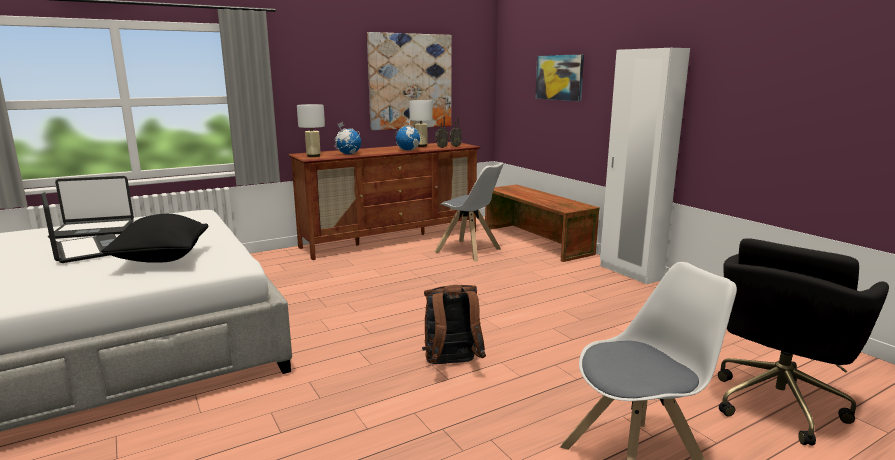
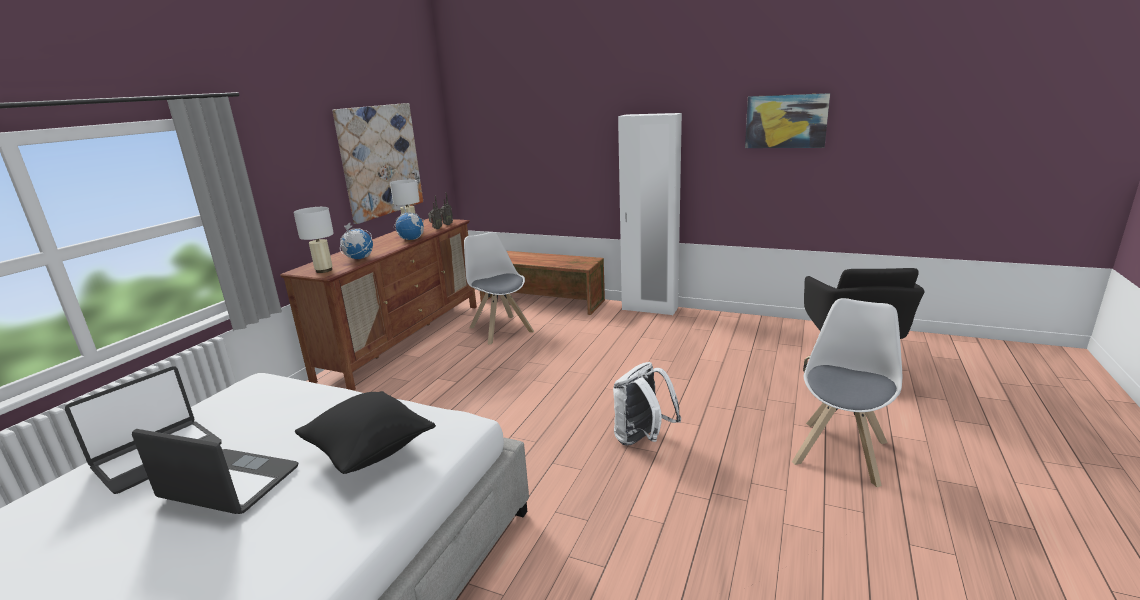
camera: 35 degrees left, 5 degrees up
brown backpack [422,285,486,364] -> white backpack [613,362,681,446]
chair [434,162,504,261] -> chair turned 120 degrees counterclockwise [464,232,534,345]
picture [535,54,584,101] -> picture moved to [745,93,830,148]

